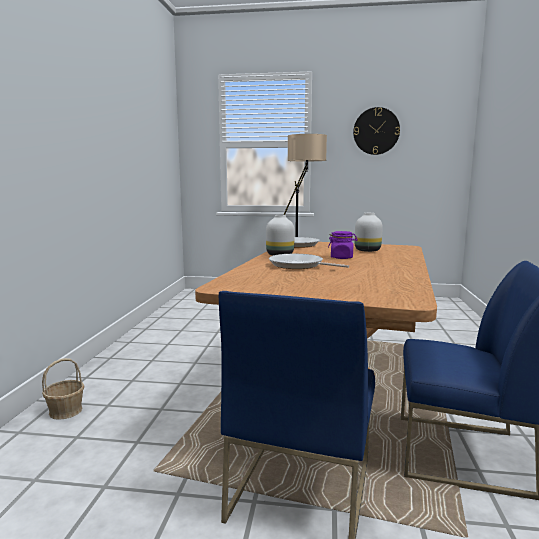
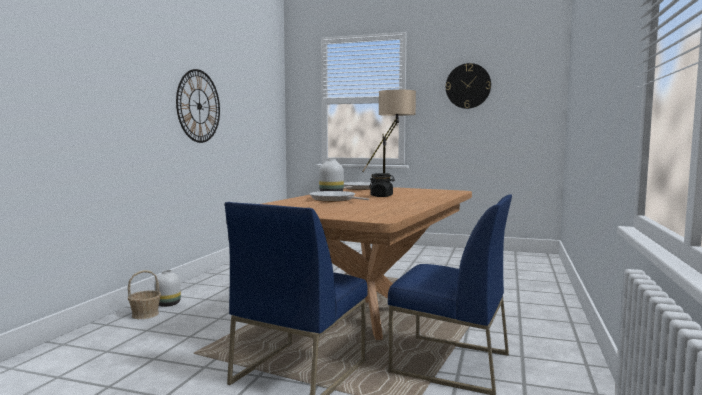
camera: 10 degrees right, 5 degrees down
purple jar [328,231,357,259] -> black jar [369,173,395,197]
white vase [355,213,383,252] -> white vase moved to [154,270,181,307]
none -> wall clock [176,69,220,143]

